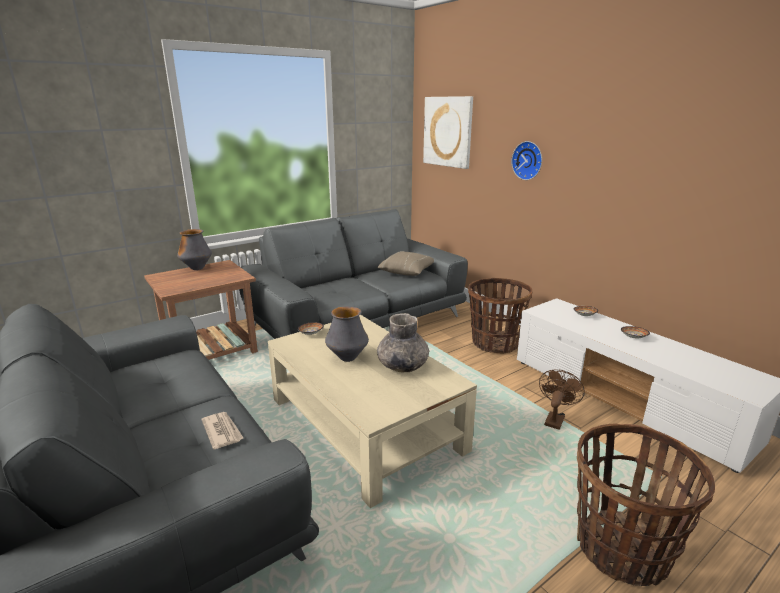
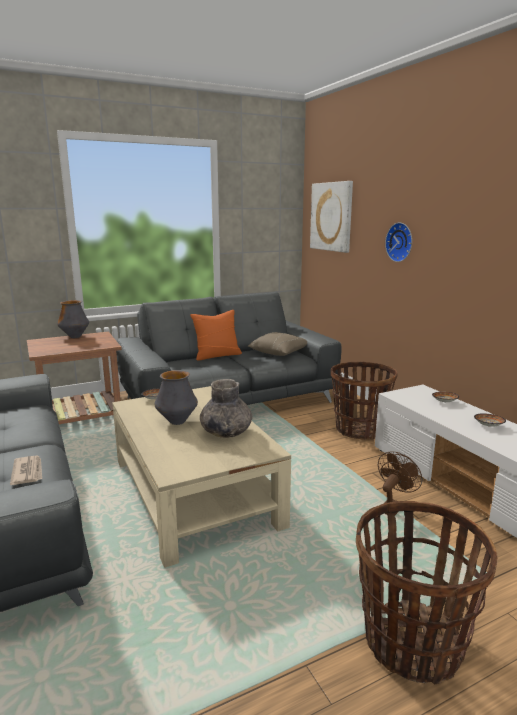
camera: 10 degrees right, 5 degrees down
none -> orange pillow [190,310,242,361]

